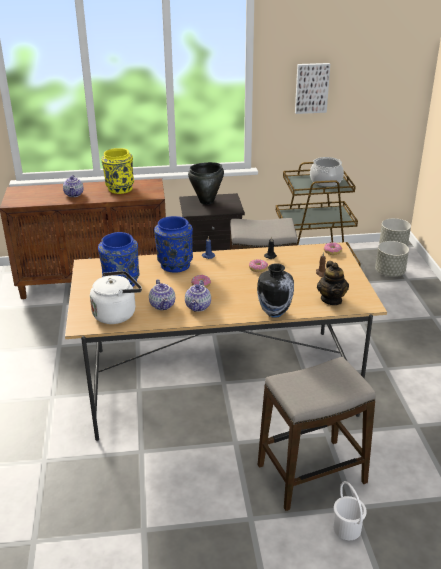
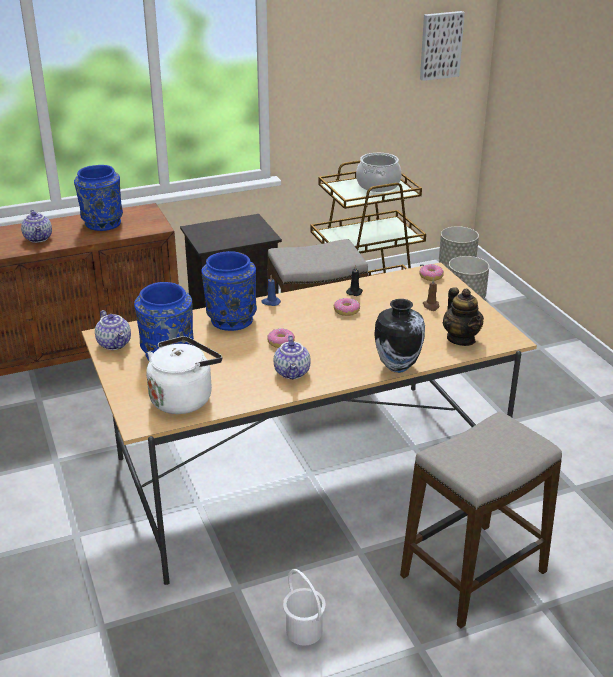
camera: 15 degrees left, 0 degrees up
yellow vase [101,148,134,194] -> blue vase [74,165,123,231]
teapot [149,279,175,310] -> teapot moved to [95,310,131,350]
black cooking pot [188,162,224,205] -> none
picture [295,63,330,114] -> picture moved to [420,11,465,81]
white bucket [334,481,367,540] -> white bucket moved to [283,569,326,646]

